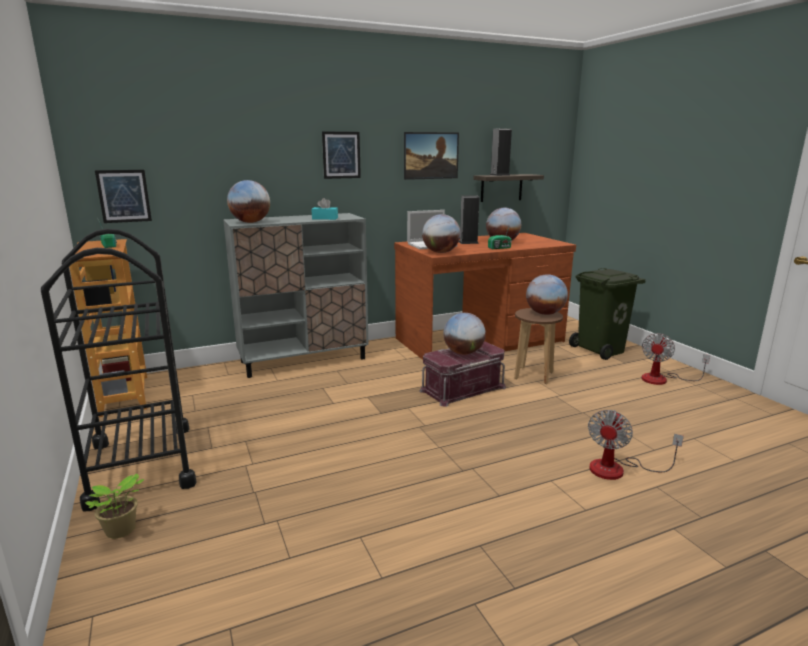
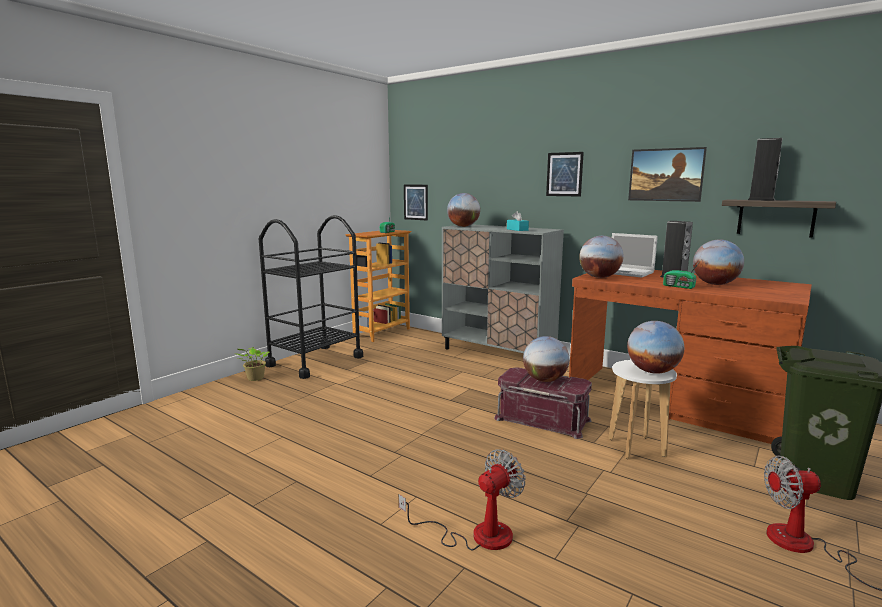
camera: 60 degrees right, 5 degrees down
brown stool [514,308,563,384] -> white stool [608,360,677,459]
fan [588,410,684,480] -> fan turned 135 degrees clockwise [399,449,526,550]

